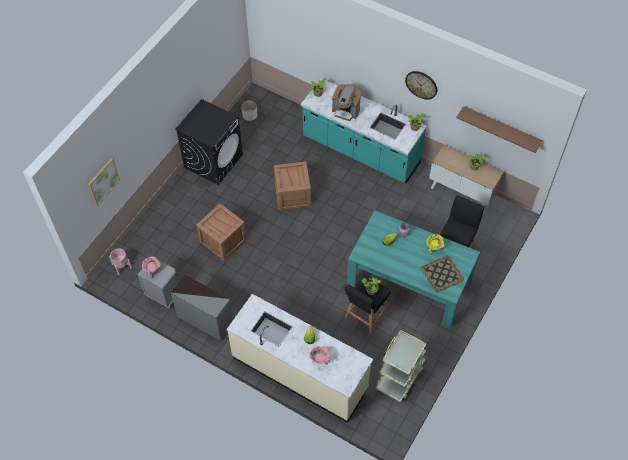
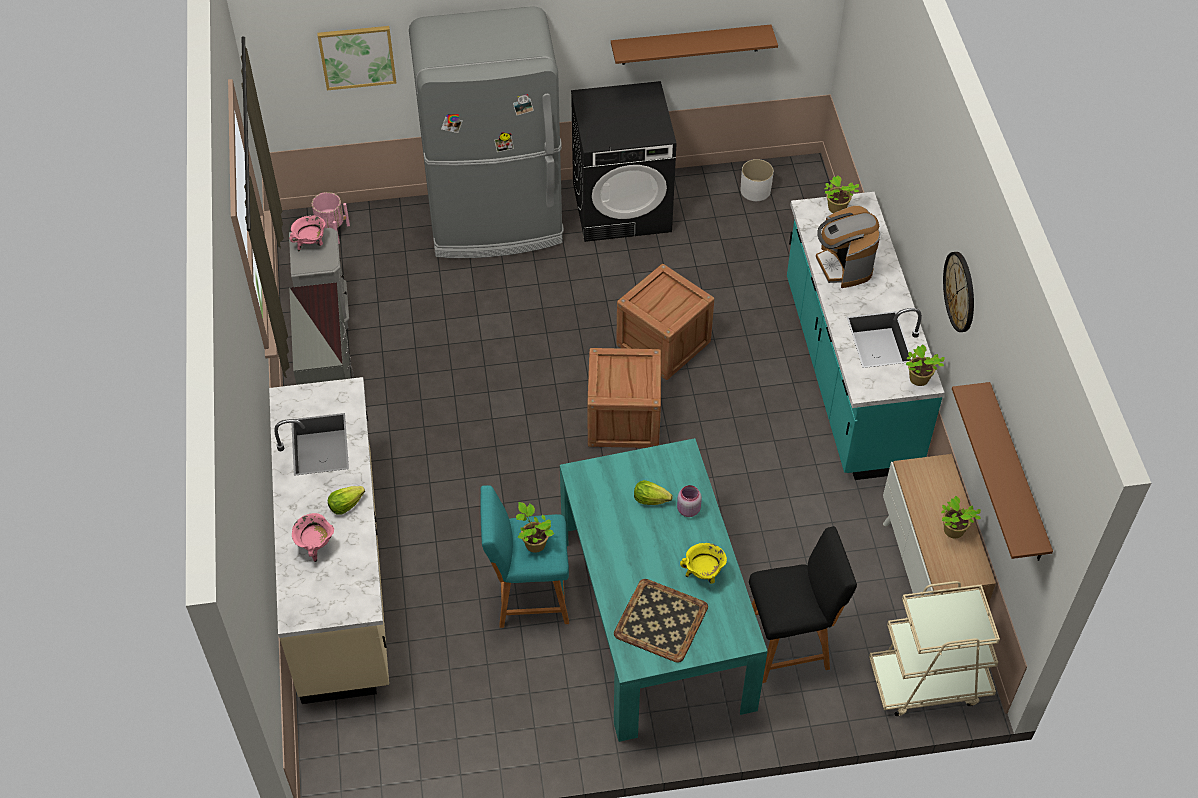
camera: 50 degrees right, 5 degrees down
crate [196,204,247,261] -> crate moved to [587,348,661,448]
black stool [345,275,391,335] -> turquoise stool [480,485,569,628]
beige cart [376,330,426,402] -> beige cart moved to [869,581,1000,716]
none -> grey fridge [409,6,564,258]
none -> brown shelf [611,25,778,65]

